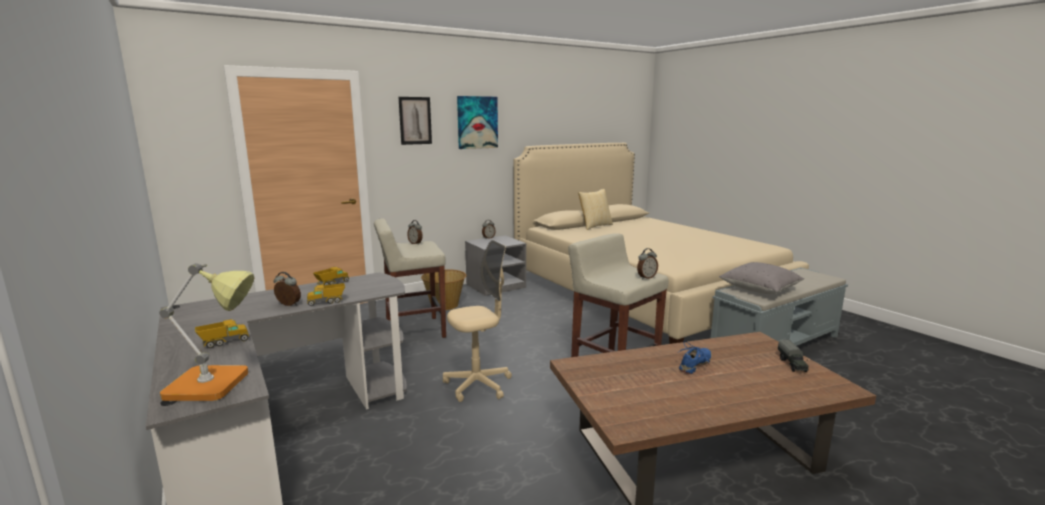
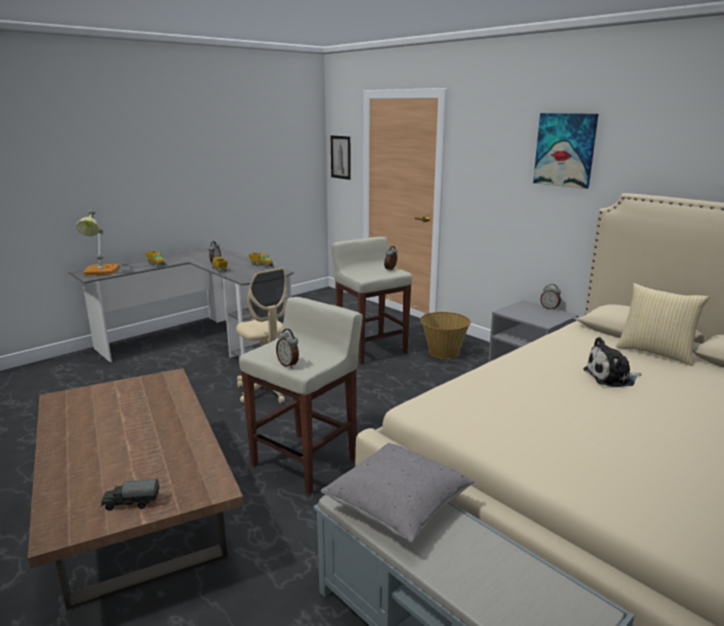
camera: 80 degrees right, 5 degrees up
picture [398,97,432,145] -> picture moved to [331,135,351,180]
blue shoe [679,341,711,374] -> none
none -> plush toy [583,337,642,387]

